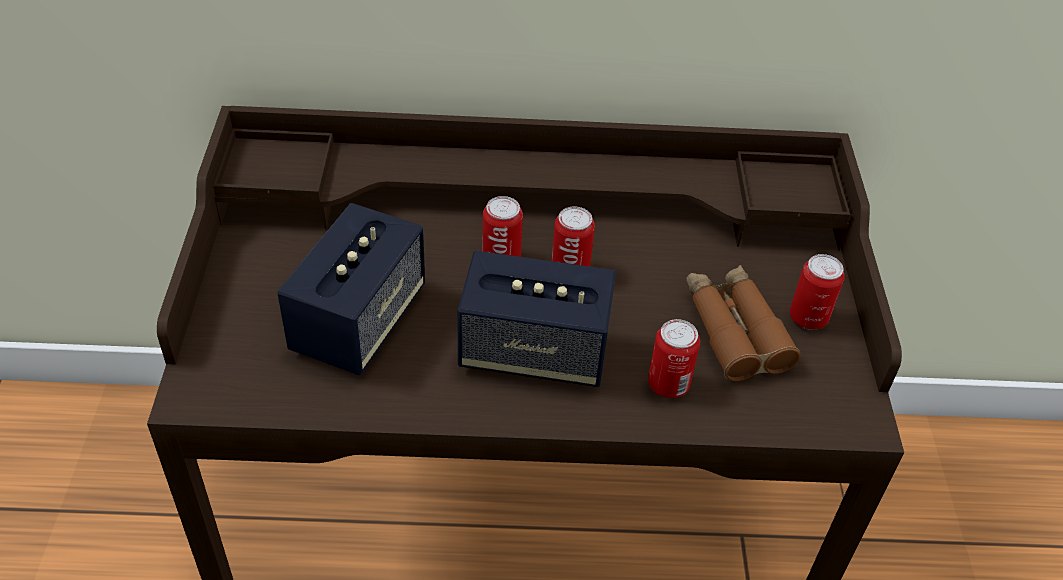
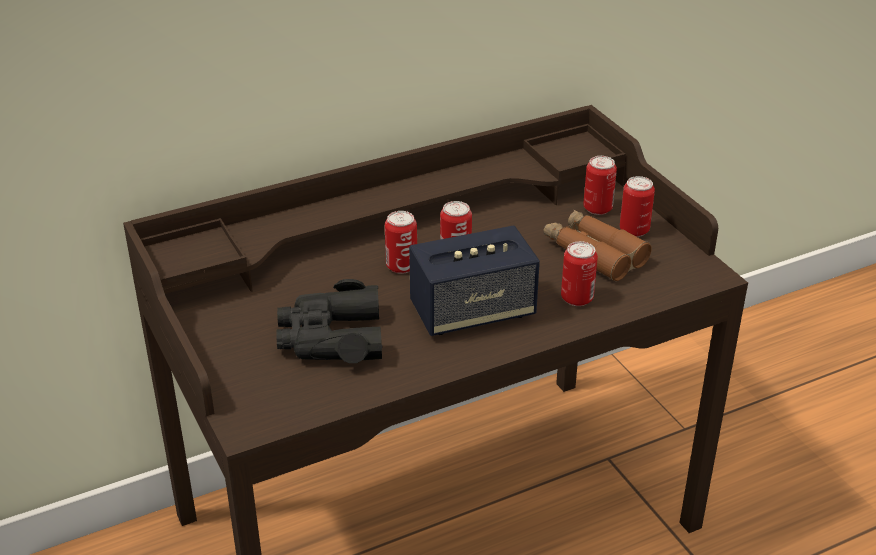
camera: 25 degrees left, 10 degrees down
speaker [277,203,425,375] -> black binoculars [276,279,383,363]
none -> can [583,156,617,215]

